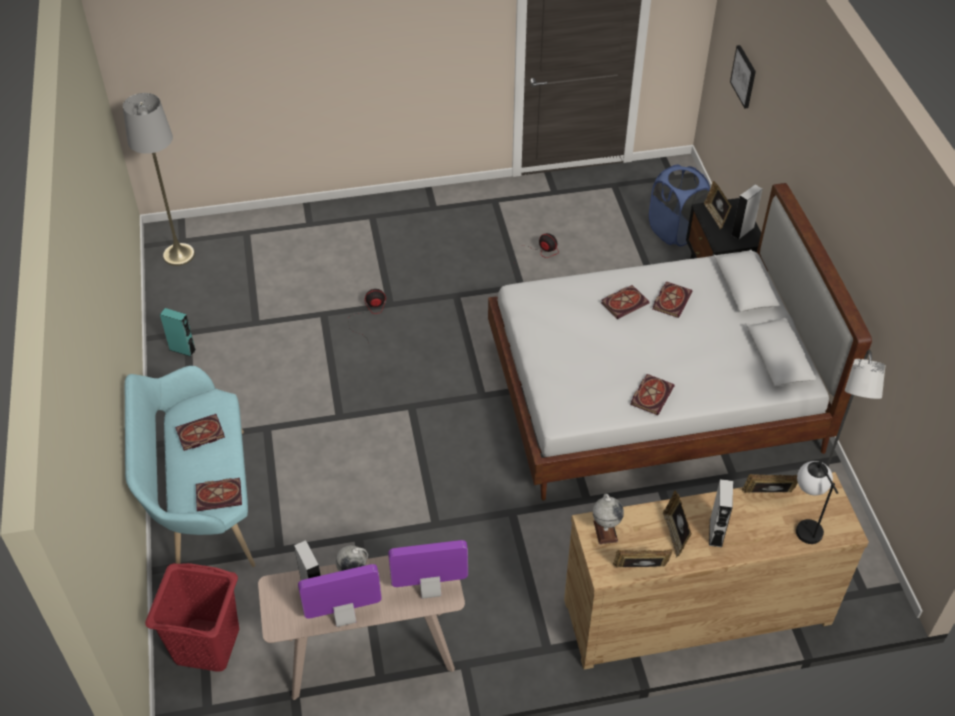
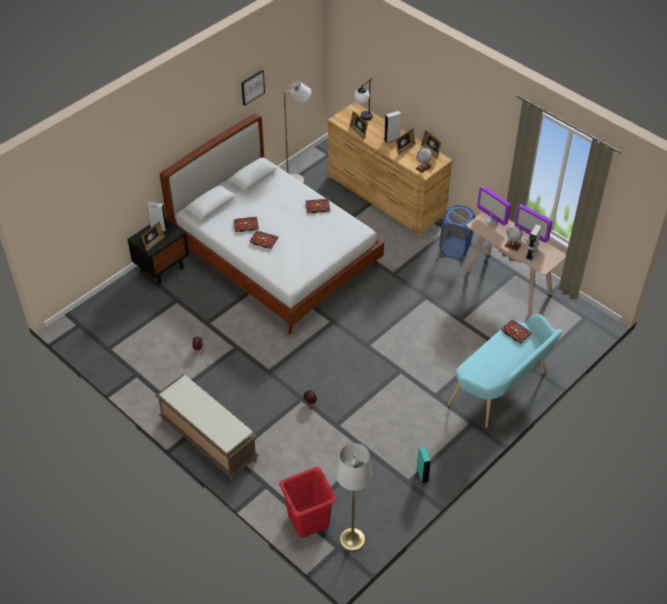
camera: 125 degrees left, 0 degrees up
red laundry basket [145,563,239,672] -> red laundry basket moved to [279,467,336,538]
book [175,414,225,451] -> none
blue laundry basket [649,164,710,247] -> blue laundry basket moved to [440,205,475,259]
picture [730,45,756,108] -> picture moved to [241,70,265,106]
none -> brown bench [155,374,259,480]

